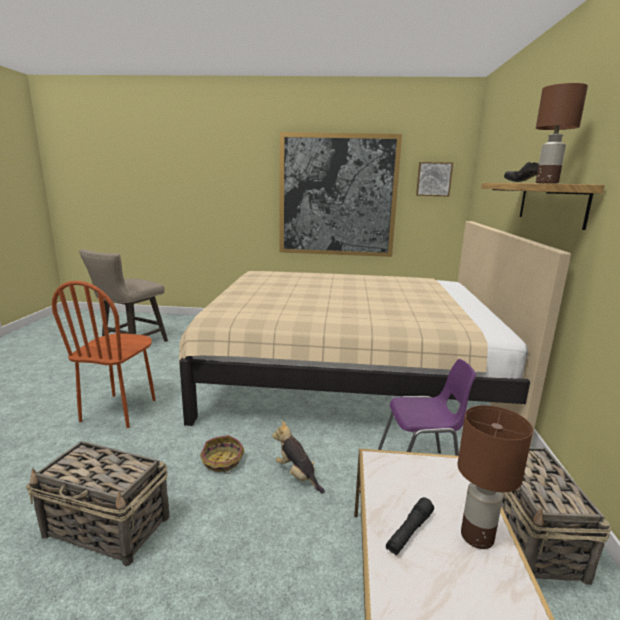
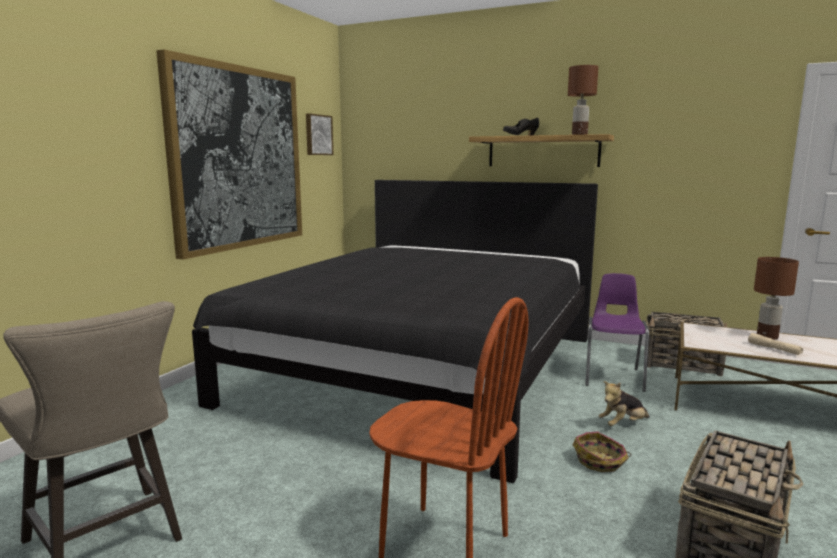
camera: 70 degrees left, 5 degrees down
beige bed [179,221,571,447] -> black bed [192,180,598,483]
black flashlight [386,497,434,555] -> beige flashlight [748,333,803,355]

